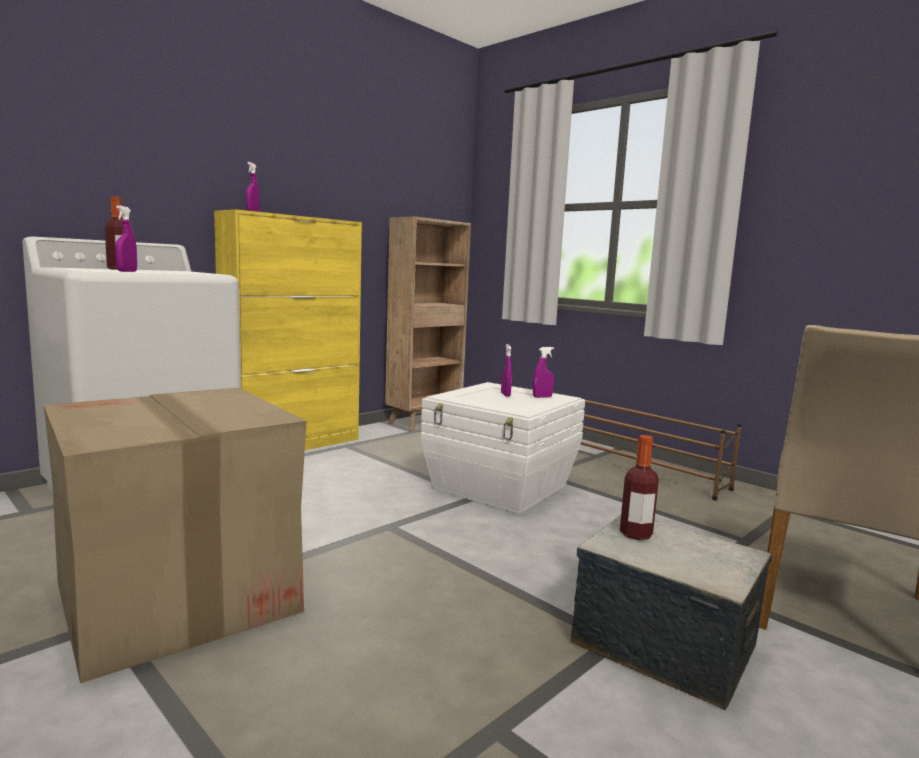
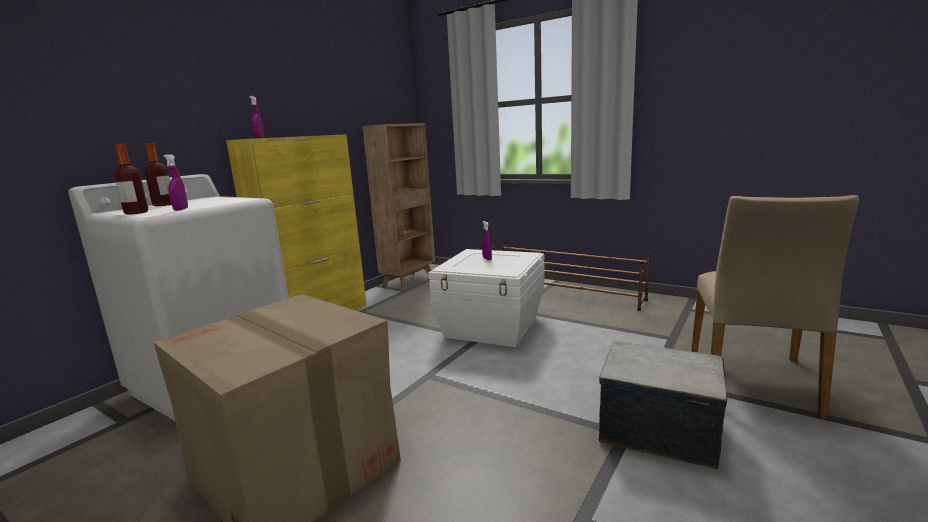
camera: 10 degrees left, 5 degrees up
purple spray bottle [533,347,554,398] -> none
bottle [620,435,659,540] -> bottle moved to [114,144,149,214]

